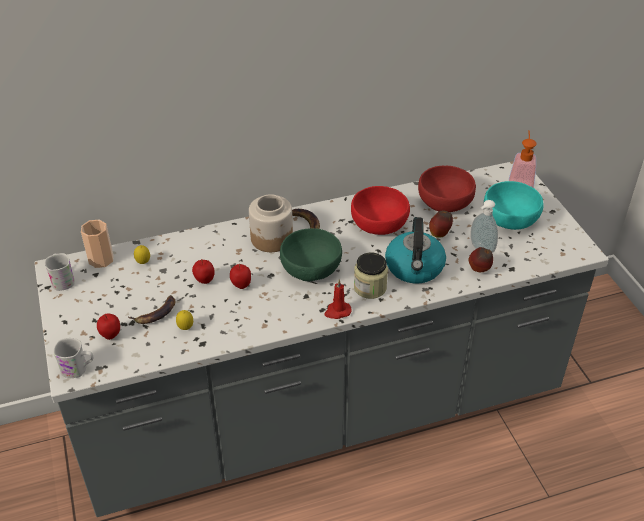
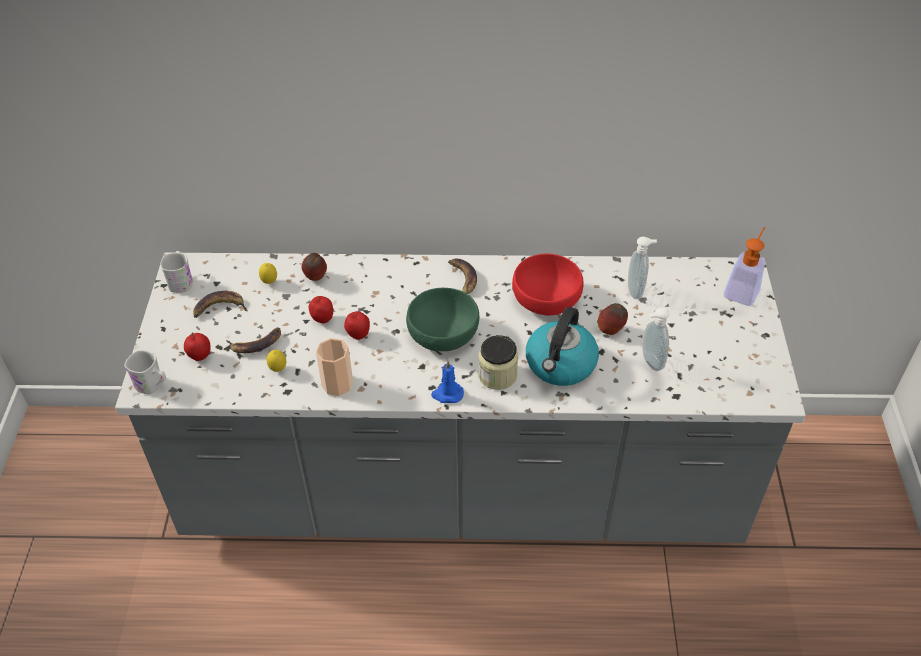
camera: 20 degrees right, 5 degrees up
cup [81,220,114,268] -> cup moved to [316,338,353,396]
jar [249,194,293,252] -> none
red candle [324,279,352,319] -> blue candle [431,361,464,403]
red bowl [418,166,476,212] -> soap dispenser [628,237,657,299]
apple [468,247,493,272] -> apple moved to [302,253,327,281]
turquoise bowl [484,181,544,230] -> none
none -> banana [193,291,248,318]

